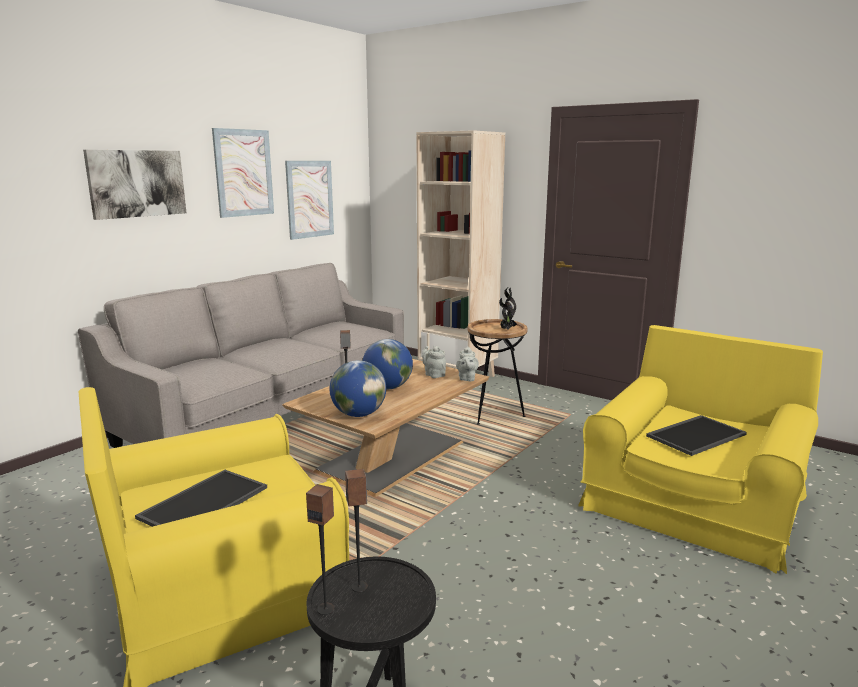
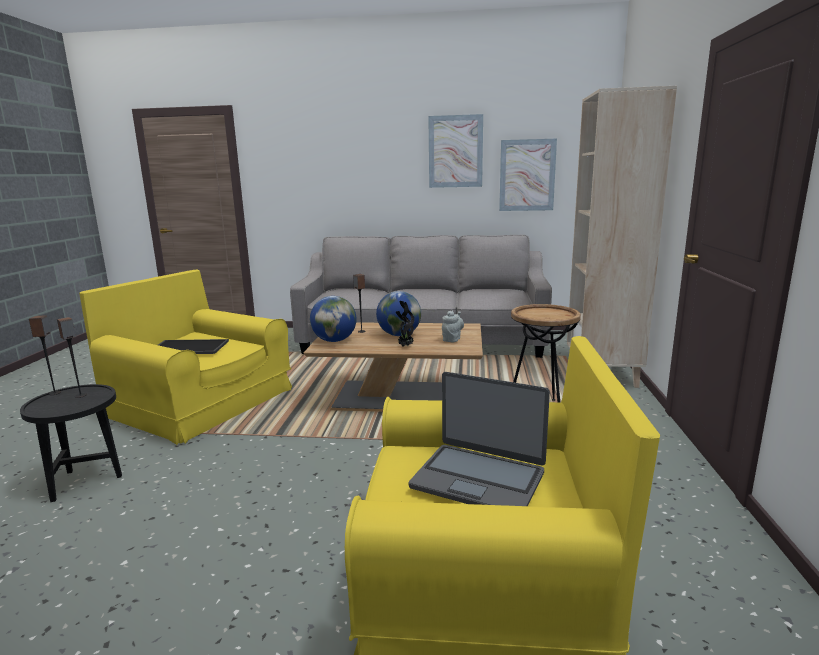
camera: 60 degrees right, 0 degrees up
picture [83,150,186,220] -> none
grey teapot [456,346,479,381] -> none
potted plant [499,288,517,329] -> potted plant moved to [396,301,414,346]
tray [646,415,747,456] -> laptop [409,372,550,506]

